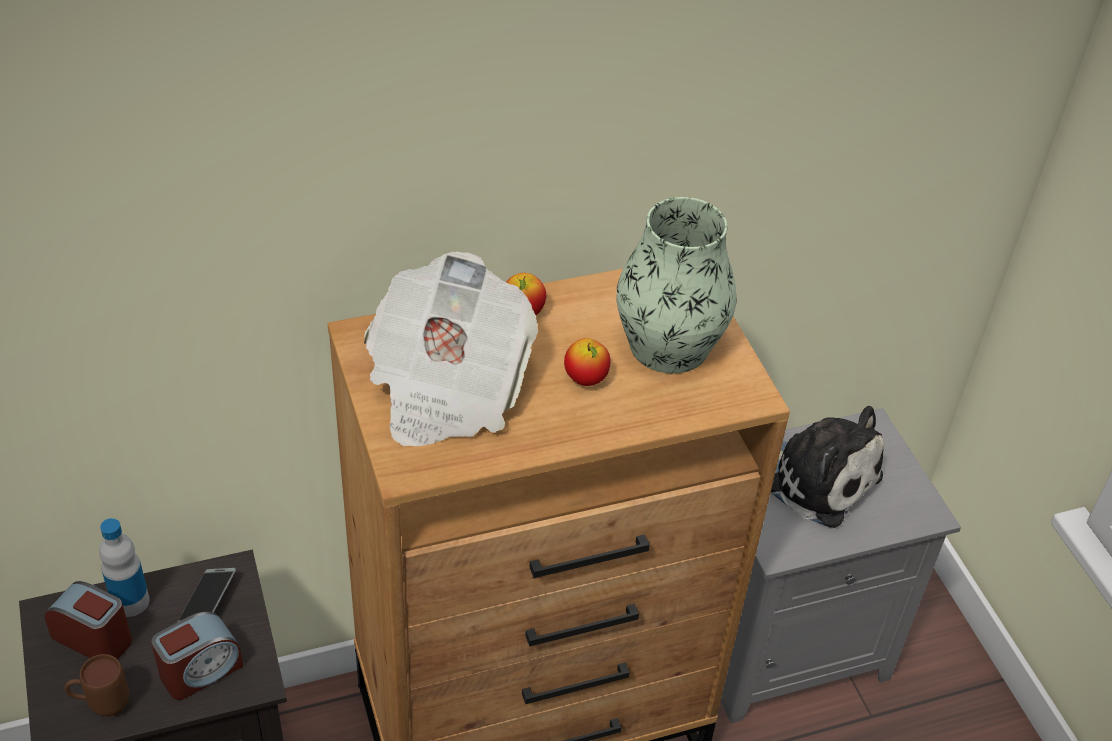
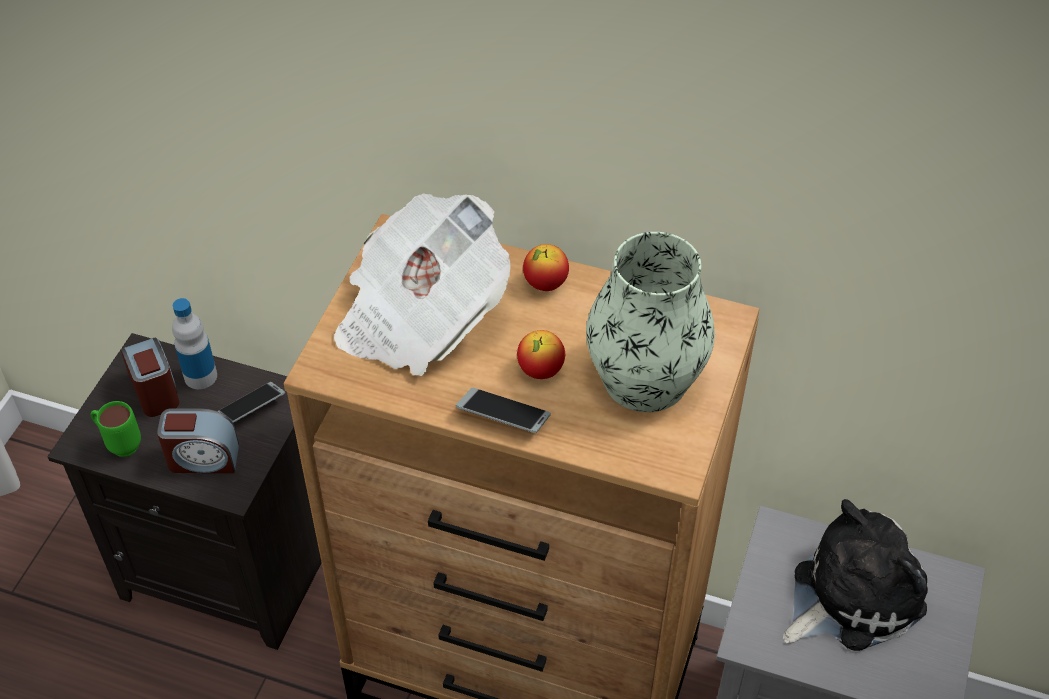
camera: 40 degrees right, 5 degrees up
brown mug [64,654,129,717] -> green mug [90,401,141,457]
plush toy [771,406,884,528] -> plush toy turned 105 degrees counterclockwise [783,499,928,651]
none -> phone [456,388,551,433]

